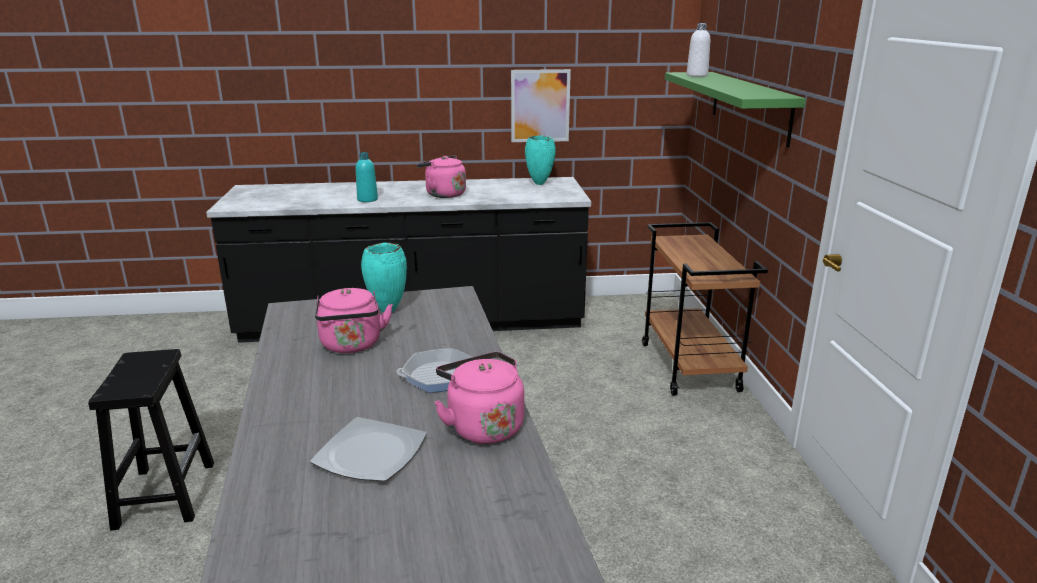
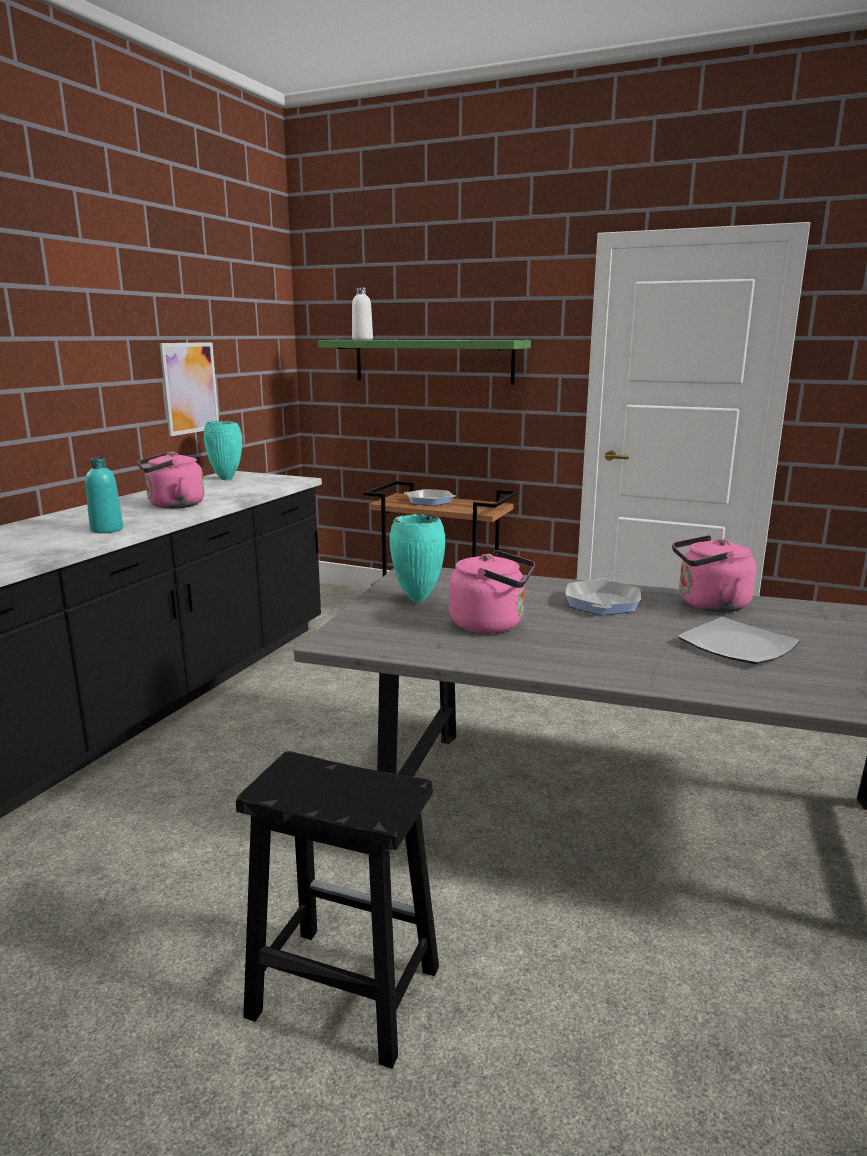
camera: 60 degrees left, 5 degrees down
none -> frying pan [404,489,456,506]

